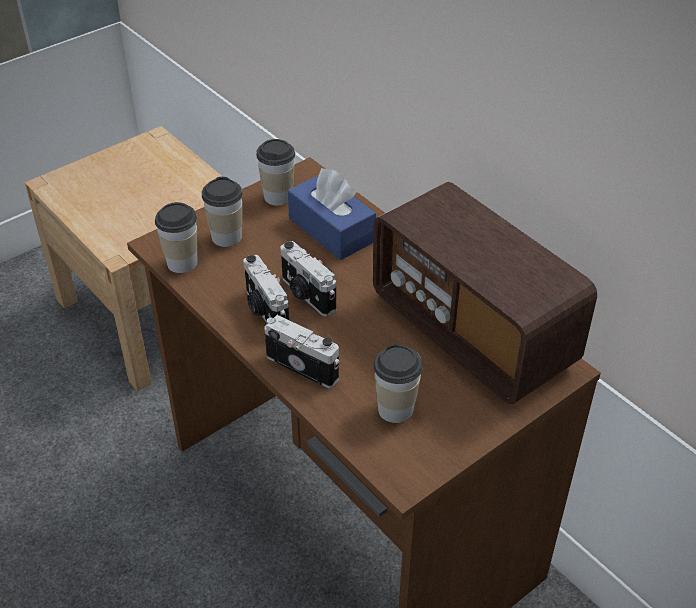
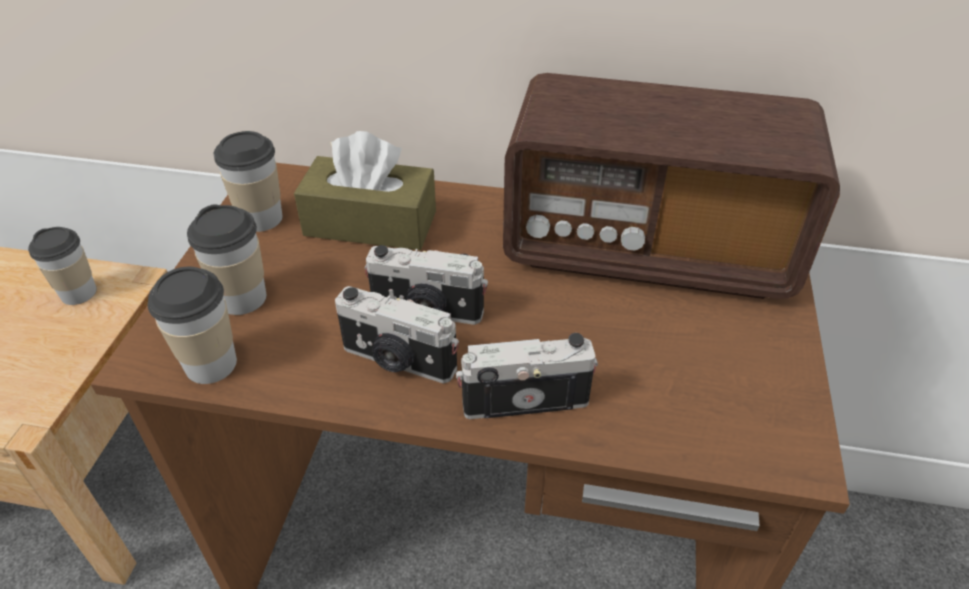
camera: 40 degrees left, 0 degrees up
blue tissue box [288,168,376,260] -> brown tissue box [294,131,436,250]
cup [374,344,422,423] -> cup moved to [28,227,97,305]

